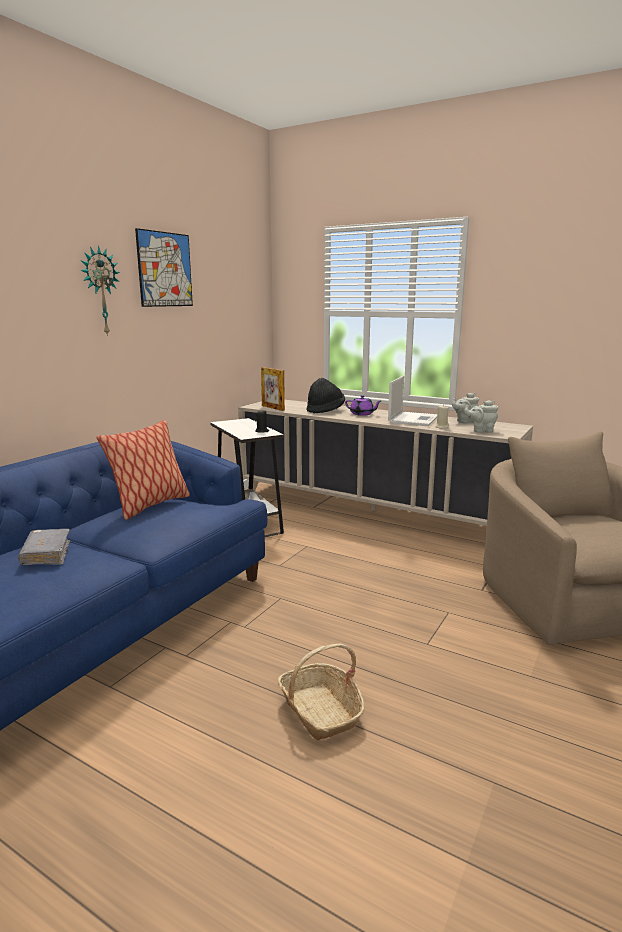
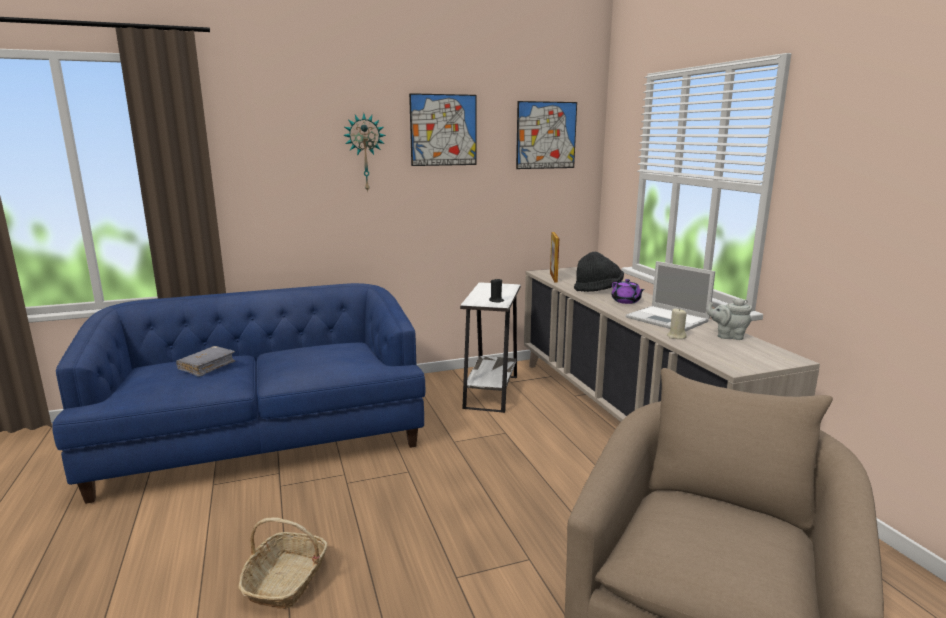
camera: 40 degrees right, 0 degrees up
pillow [97,420,190,520] -> none
laptop [388,376,437,426] -> laptop turned 75 degrees clockwise [626,261,715,332]
grey teapot [464,400,498,433] -> none
none -> picture [516,101,577,169]

